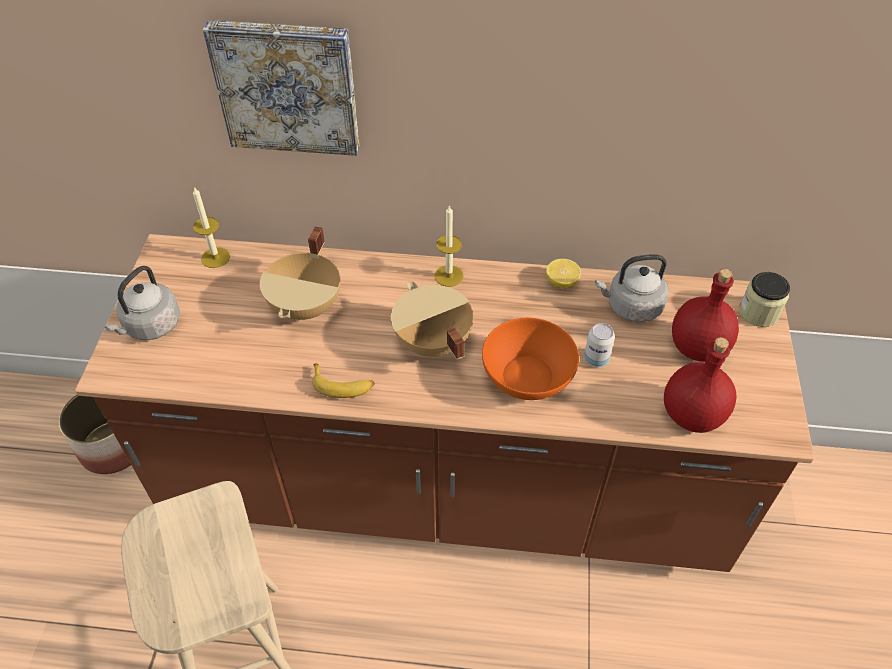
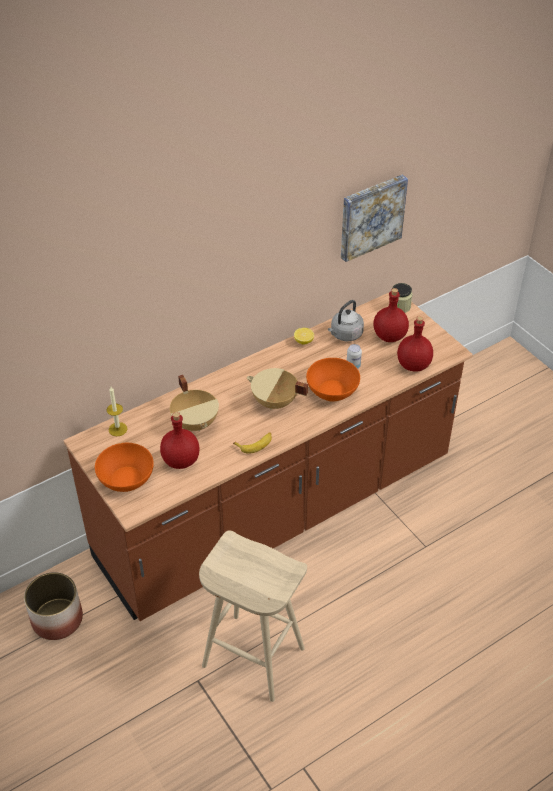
camera: 40 degrees left, 5 degrees down
grey kettle [105,266,180,340] -> orange bowl [95,443,154,492]
picture [203,20,359,156] -> picture moved to [341,175,408,262]
candle [435,205,464,287] -> none
none -> red bottle [160,412,200,469]

